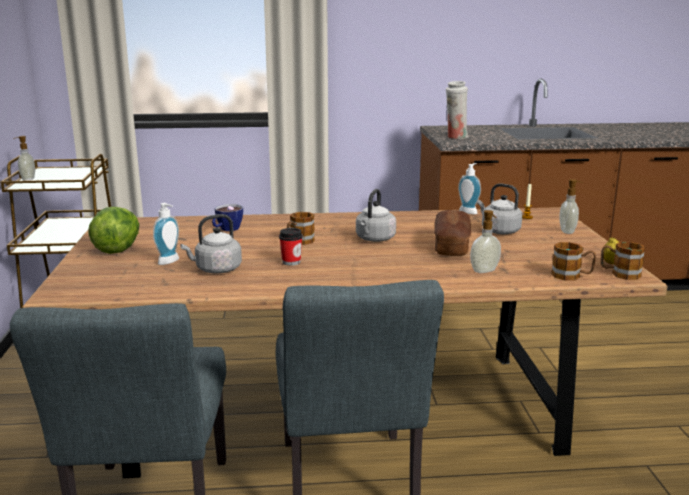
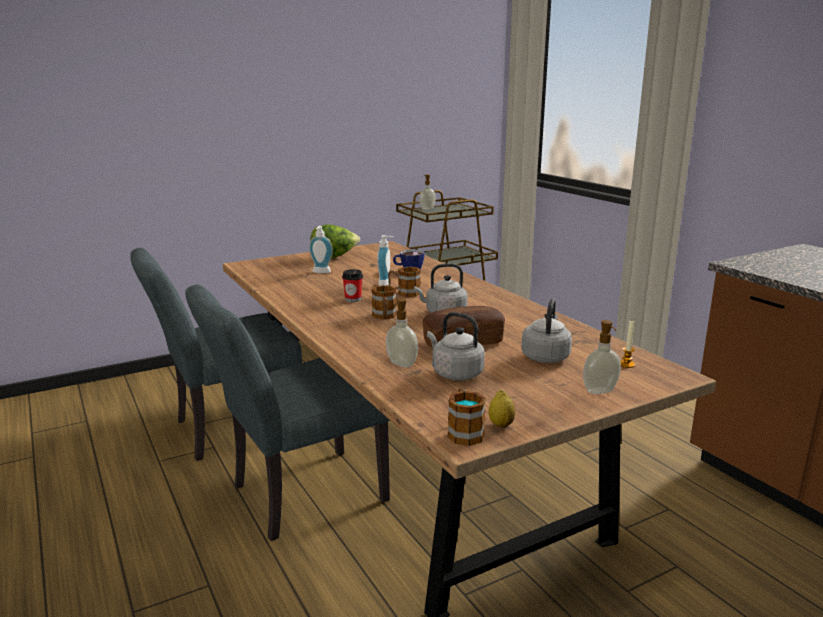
camera: 65 degrees right, 0 degrees up
grey kettle [180,214,242,273] -> grey kettle moved to [427,312,485,380]
white vase [446,81,468,139] -> none
soap dispenser [458,163,481,214] -> soap dispenser moved to [377,235,394,286]
mug [551,242,596,280] -> mug moved to [371,285,397,320]

